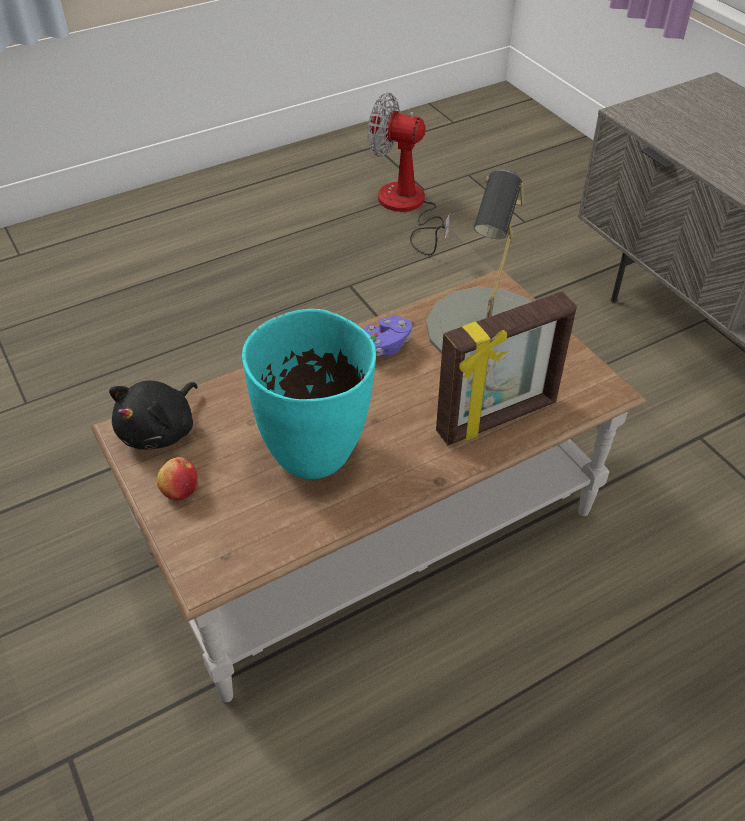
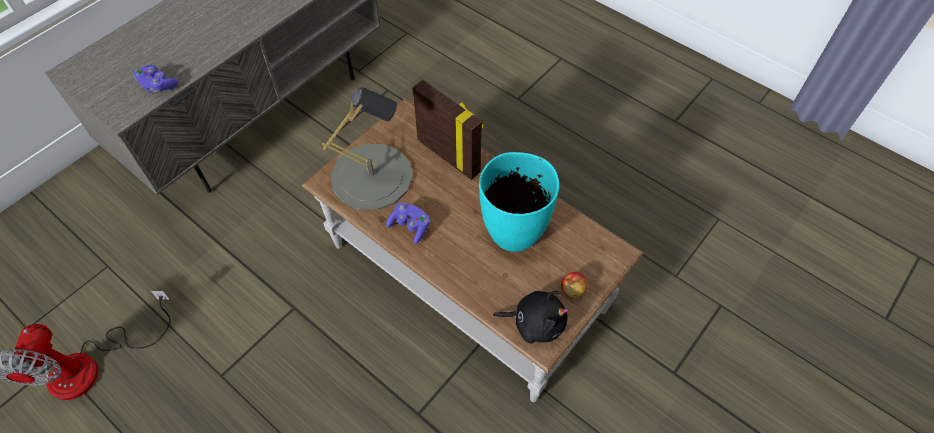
camera: 110 degrees left, 10 degrees up
none -> purple game controller [134,65,178,92]

